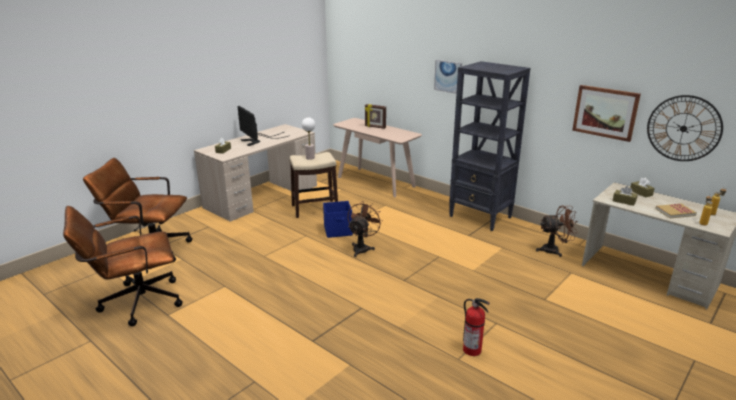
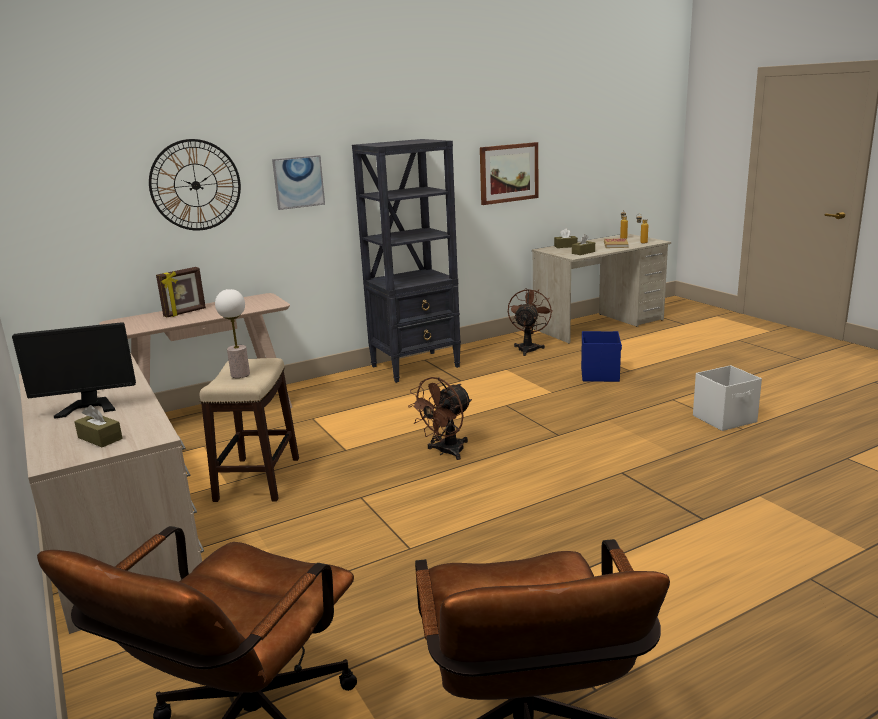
camera: 70 degrees left, 5 degrees down
blue storage box [323,201,353,238] -> blue storage box moved to [581,331,622,382]
brown fan [347,201,383,257] -> brown fan turned 90 degrees counterclockwise [408,377,472,460]
fire extinguisher [463,298,490,356] -> white storage box [693,365,762,431]
wall clock [647,95,723,161] -> wall clock moved to [149,139,241,231]

